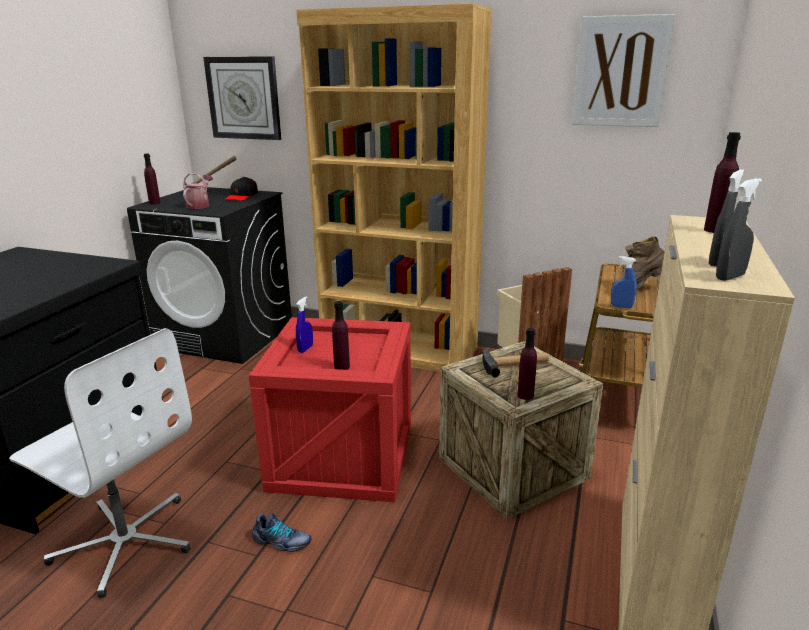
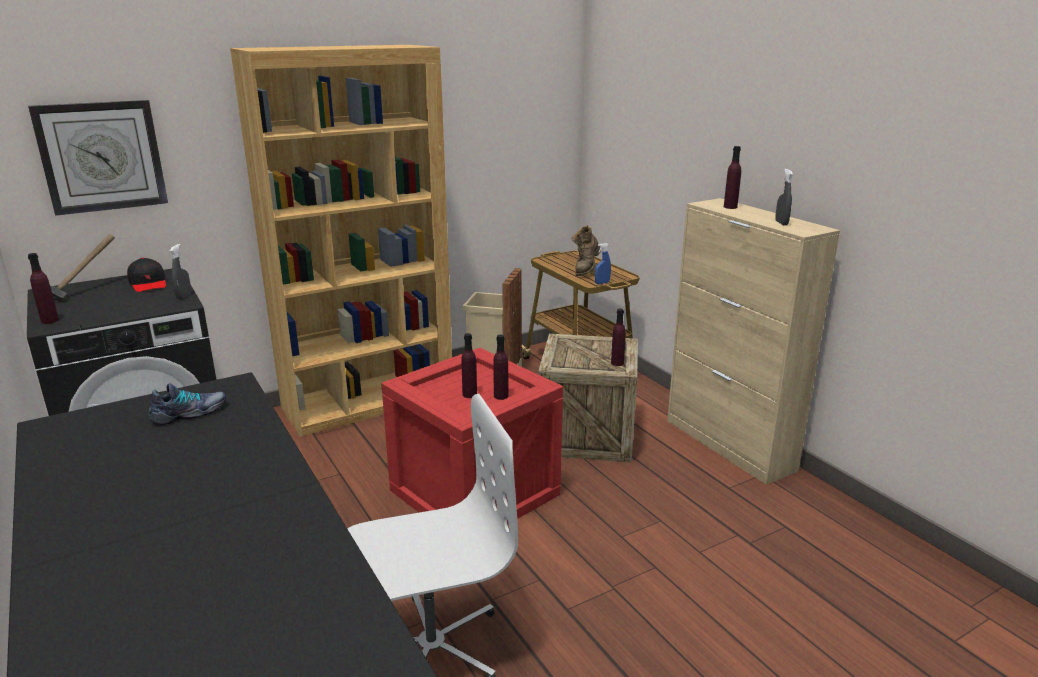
camera: 50 degrees left, 0 degrees up
watering can [183,173,213,209] -> none
shoe [252,513,311,552] -> shoe moved to [149,384,226,425]
blue spray bottle [296,296,313,353] -> none
hammer [482,347,549,378] -> none
picture [572,14,675,127] -> none
grey spray bottle [716,178,762,281] -> grey spray bottle moved to [170,244,191,299]
none -> purple bottle [461,333,477,398]

